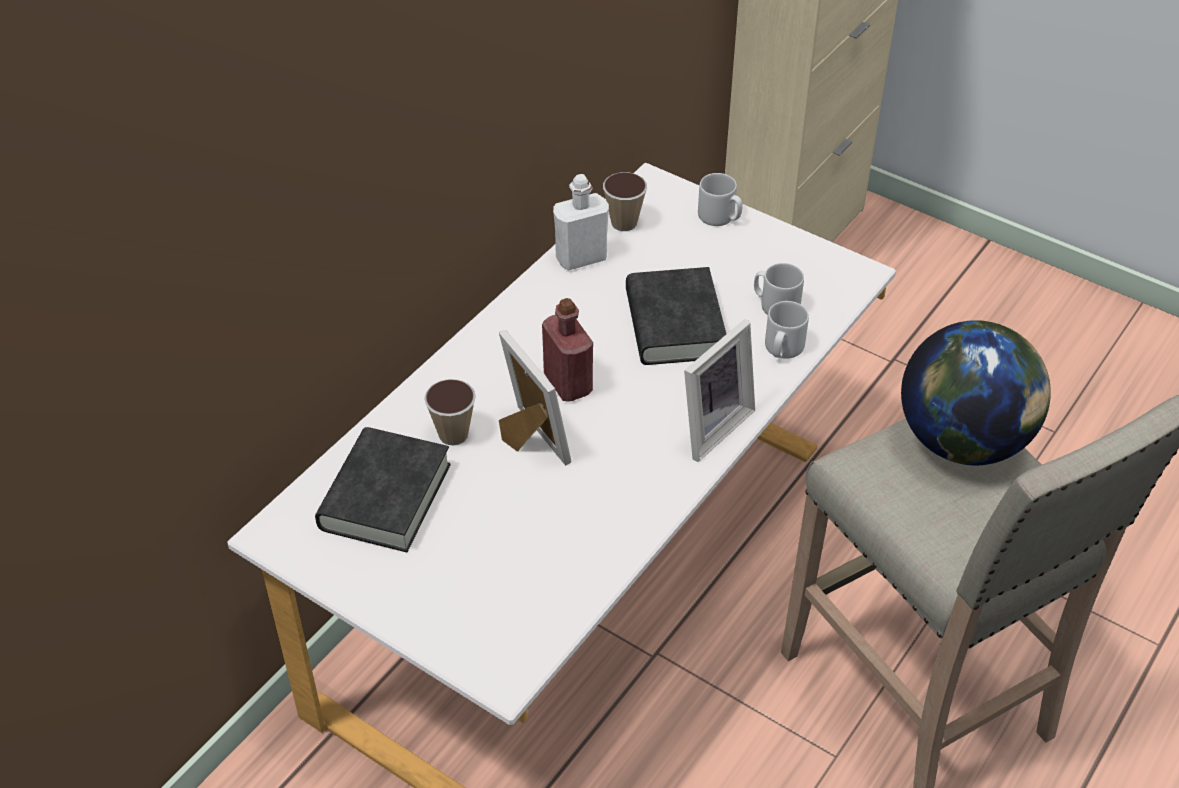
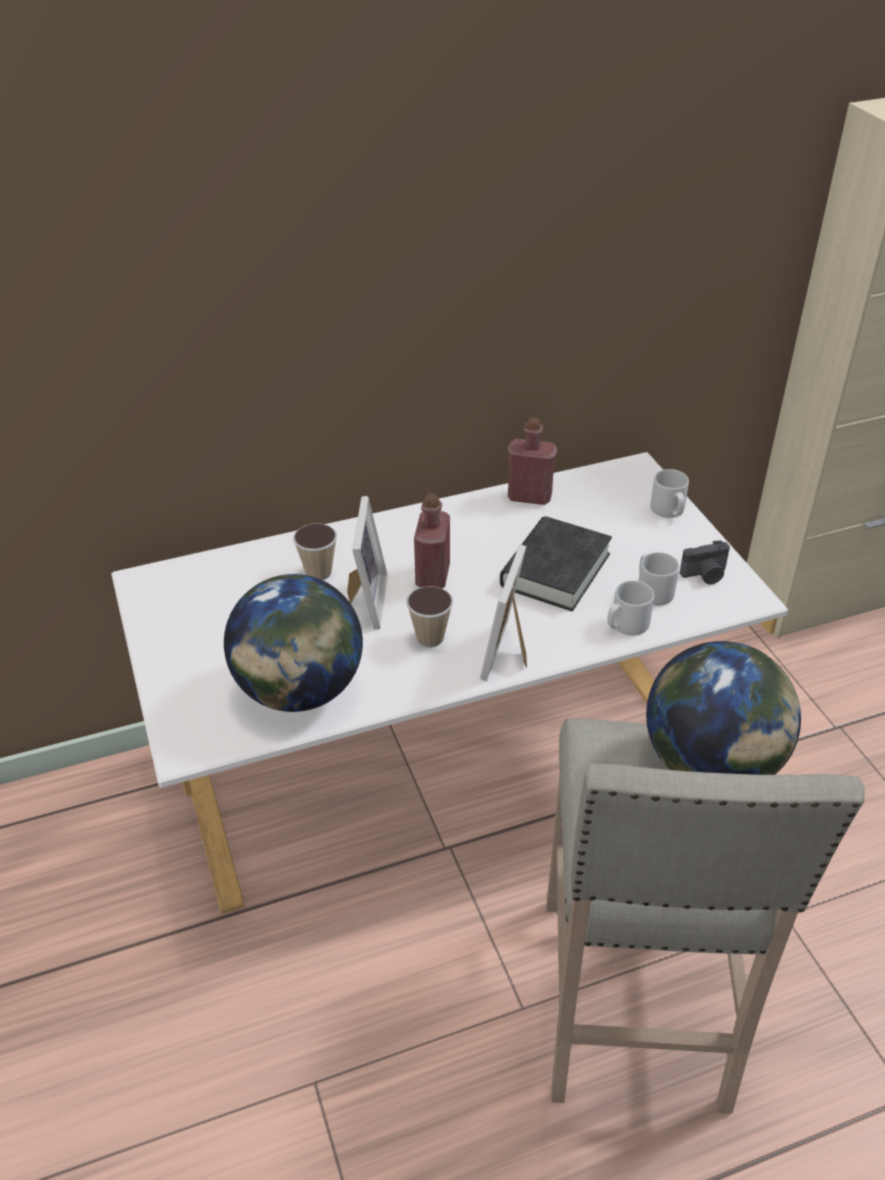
camera: 35 degrees right, 5 degrees down
black book [315,427,451,552] -> none
white bottle [553,174,609,271] -> red bottle [507,417,558,505]
cup [603,172,647,231] -> cup moved to [406,586,453,647]
picture frame [684,319,755,462] -> picture frame turned 120 degrees clockwise [480,545,527,681]
none -> globe [224,574,363,712]
none -> camera [680,540,730,585]

